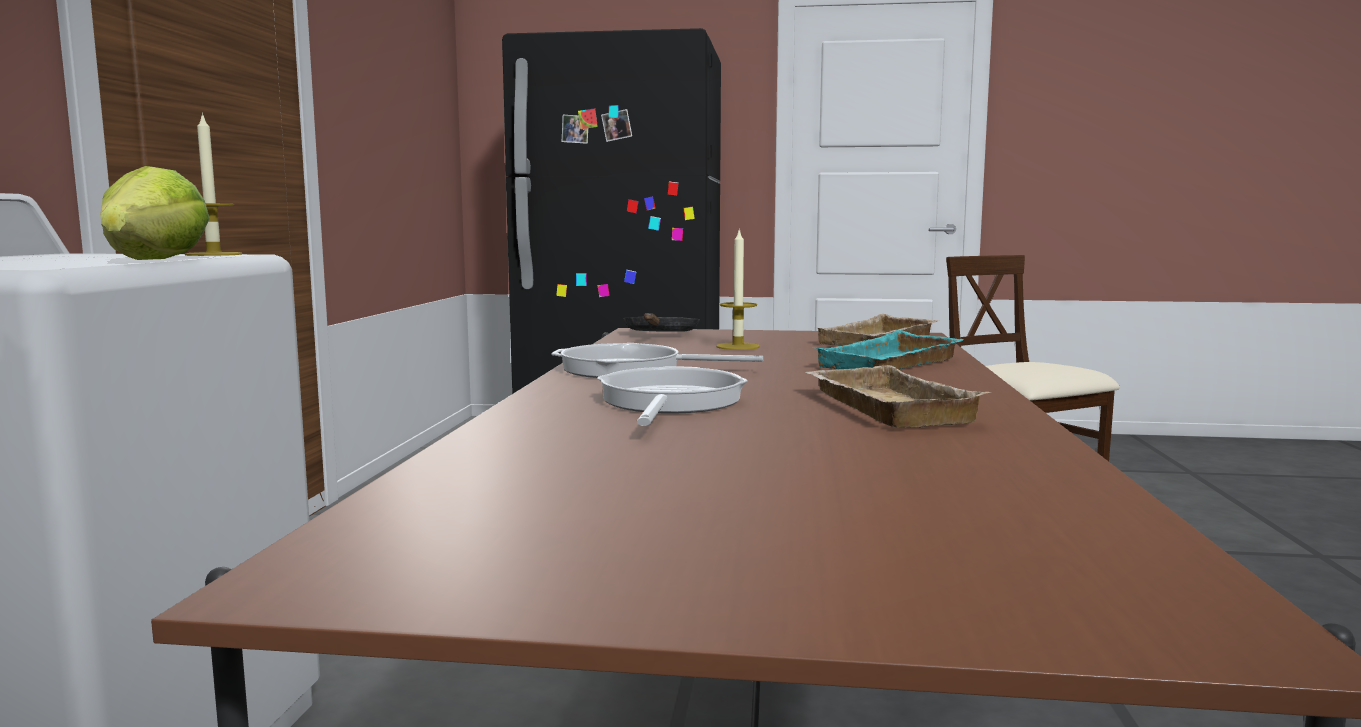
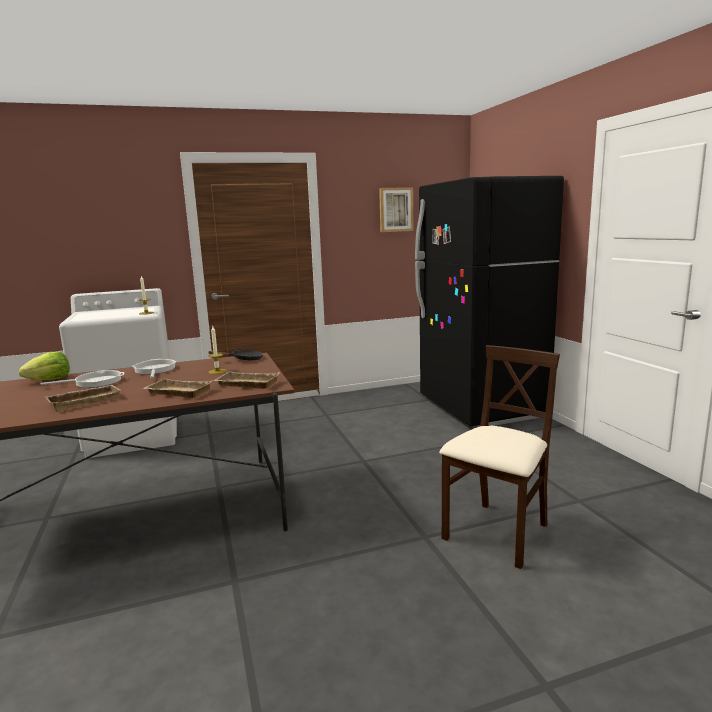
camera: 65 degrees right, 5 degrees up
lettuce [100,166,210,260] -> lettuce moved to [18,351,69,380]
turquoise tray [817,330,964,369] -> beige tray [143,378,212,398]
none -> picture [379,187,413,232]

